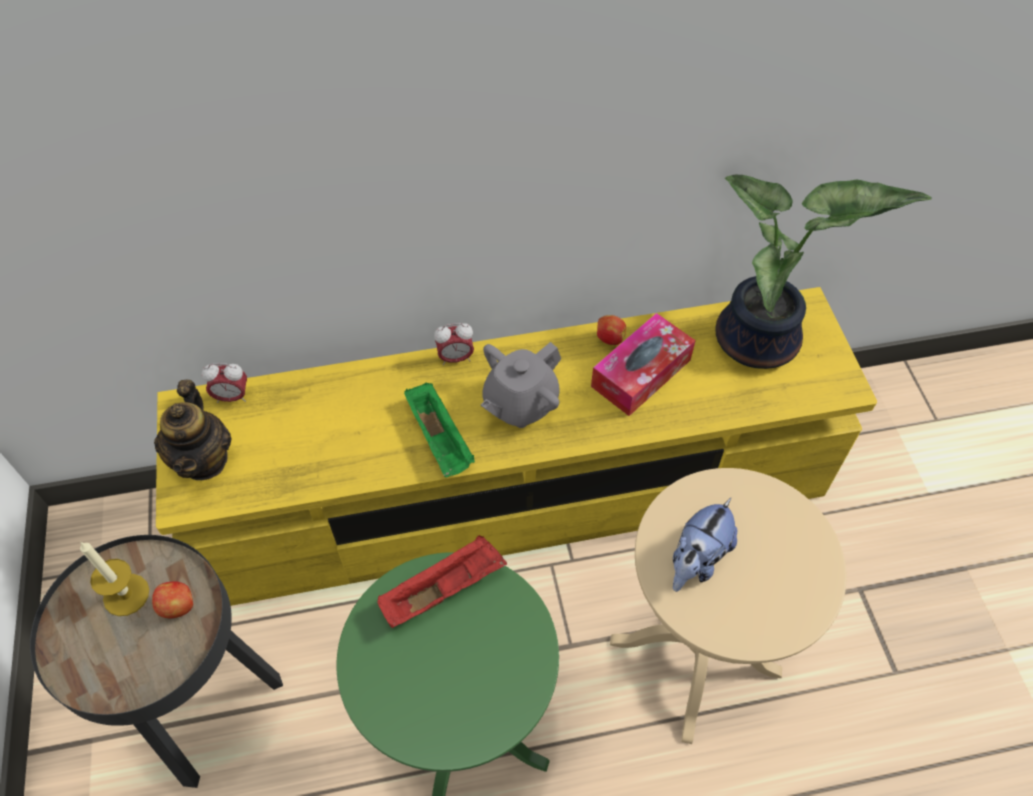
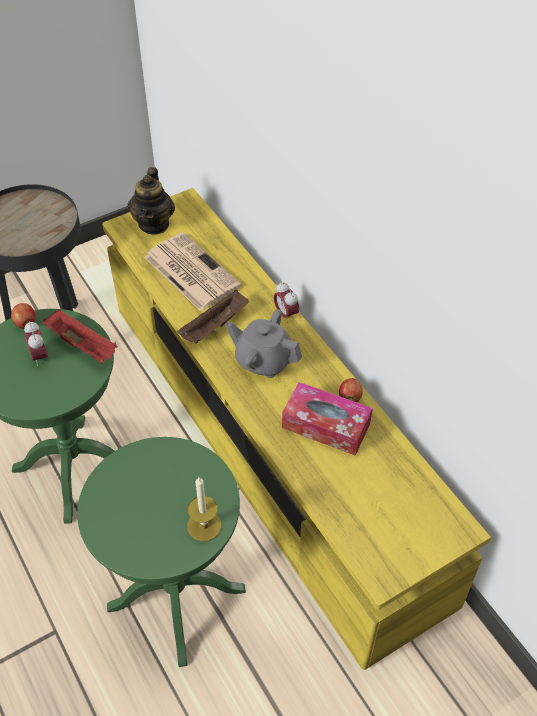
camera: 70 degrees right, 5 degrees down
candle [80,542,149,616] -> candle moved to [187,477,222,541]
apple [152,581,193,618] -> apple moved to [11,303,36,329]
teapot [154,380,231,480] -> teapot turned 60 degrees counterclockwise [128,167,175,235]
alarm clock [202,363,247,403] -> alarm clock moved to [24,321,48,366]
green tray [404,382,475,477] -> brown tray [177,290,249,344]
beige side table [610,468,847,744] -> green side table [77,437,246,667]
plush toy [673,498,737,592] -> none
potted plant [715,175,932,369] -> none
none -> newspaper [144,232,242,312]

